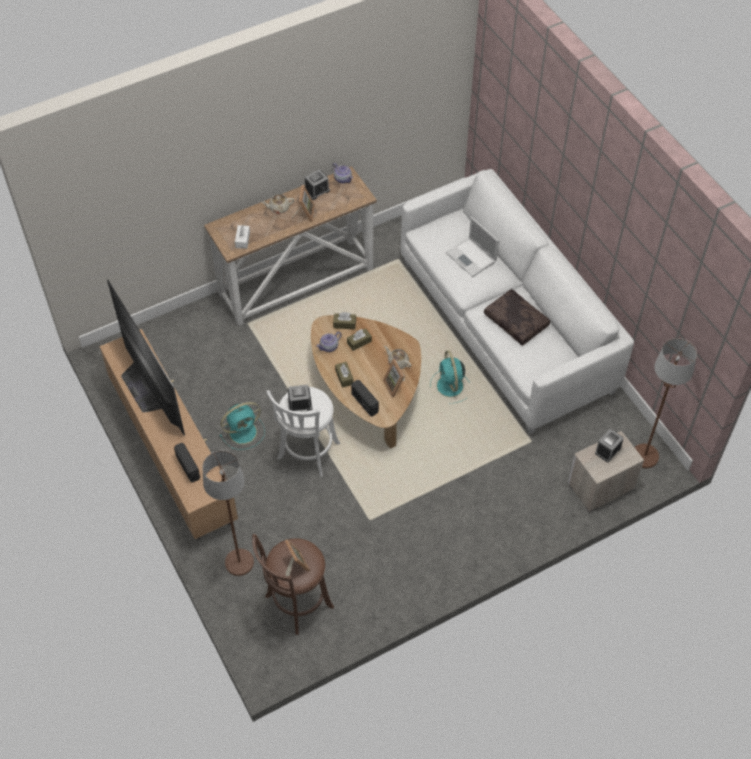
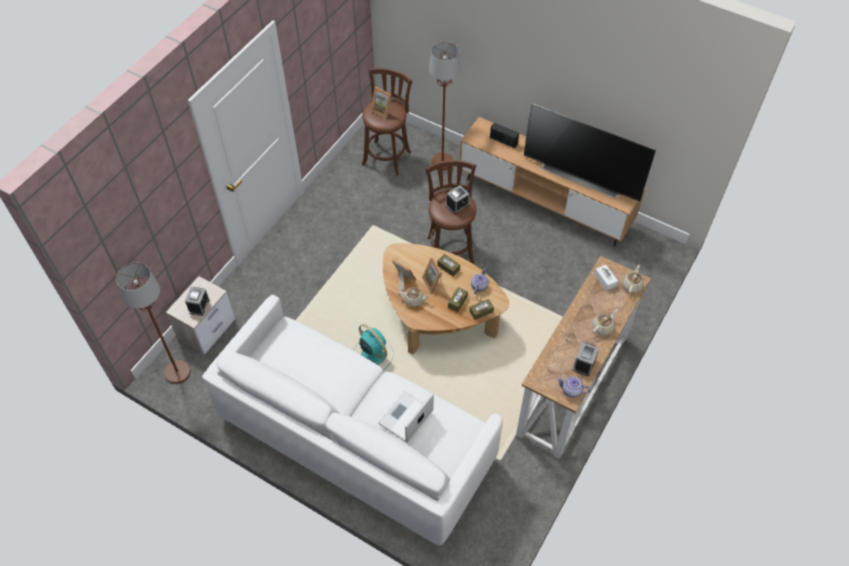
camera: 150 degrees right, 0 degrees up
turquoise fan [219,402,265,450] -> none
white stool [266,387,340,477] -> brown stool [426,160,477,264]
picture frame [291,185,315,222] -> picture frame moved to [422,258,442,293]
radio [351,380,379,416] -> none
laptop [446,217,499,277] -> laptop turned 75 degrees counterclockwise [379,391,434,442]
brown pillow [484,289,550,346] -> none
none -> beige teapot [622,264,644,294]

